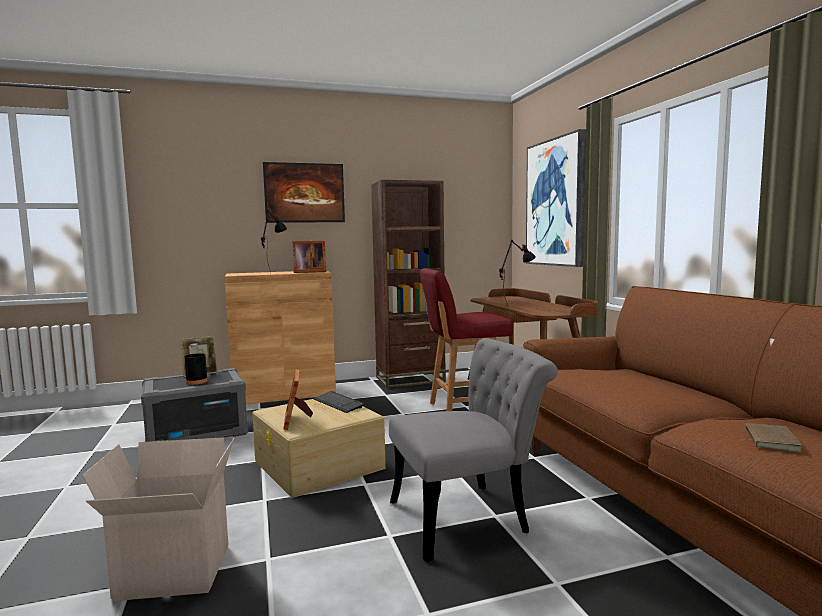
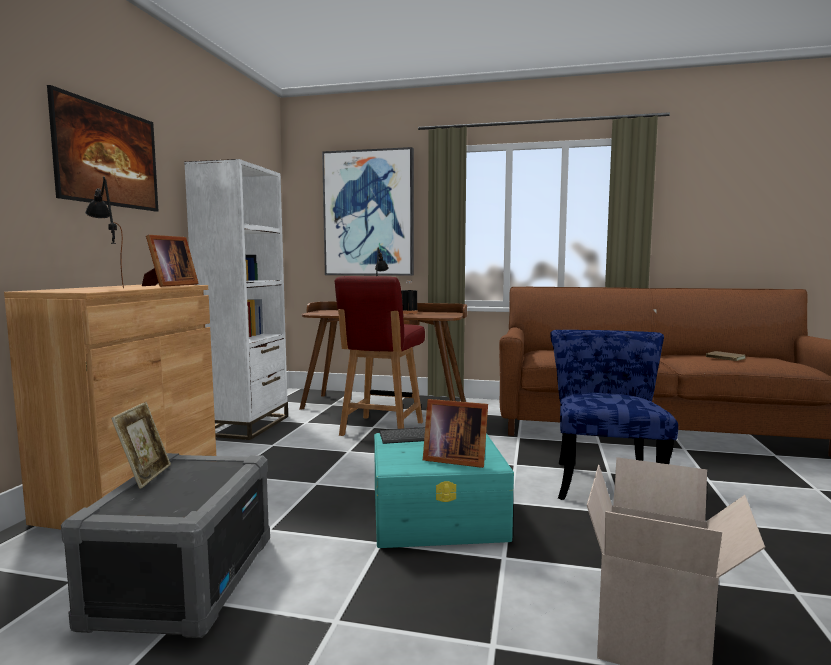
camera: 60 degrees left, 0 degrees up
black bottle [184,343,208,385] -> black bottle moved to [401,281,417,314]
beige storage box [252,399,386,498] -> turquoise storage box [374,433,514,548]
brown bookcase [371,180,446,388] -> white bookcase [184,159,288,440]
grey chair [389,338,558,563] -> blue chair [550,330,678,500]

